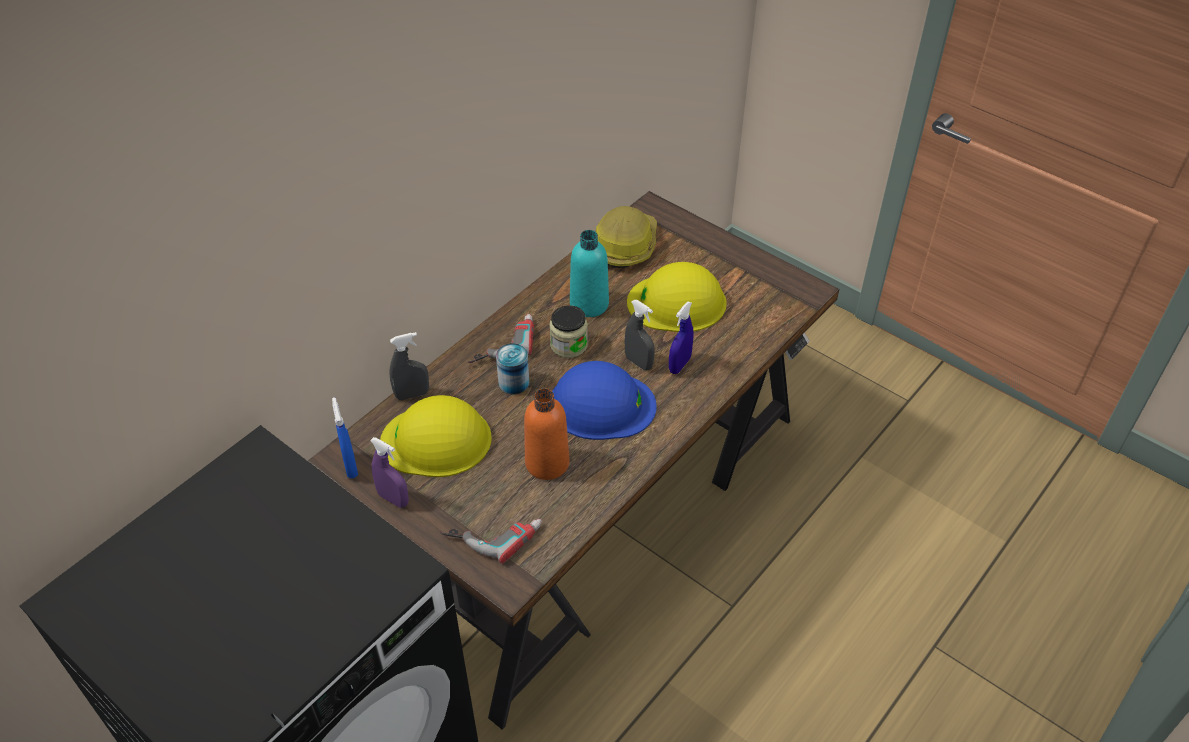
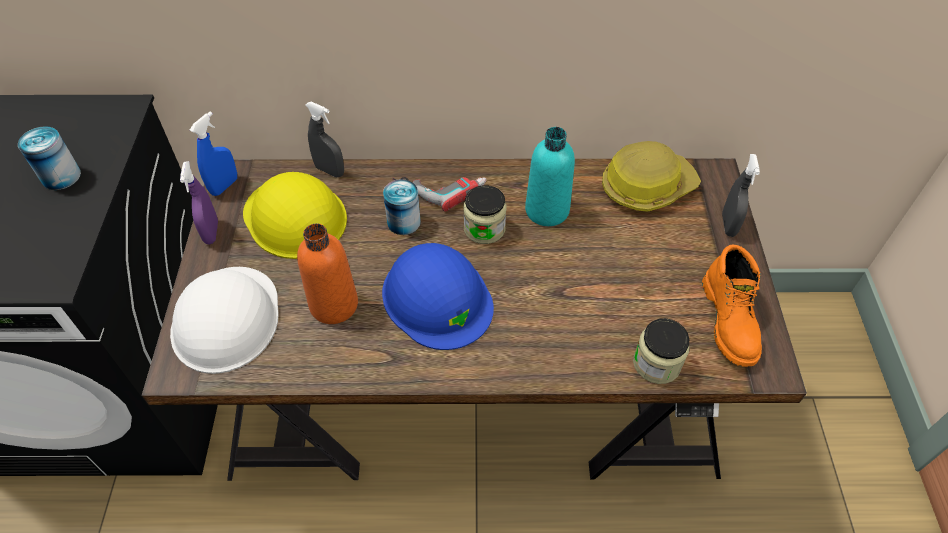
camera: 50 degrees right, 5 degrees up
power drill [440,519,542,564] -> white hard hat [170,267,279,374]
grey spray bottle [624,300,655,370] -> grey spray bottle moved to [722,154,760,237]
yellow hard hat [627,262,727,332] -> none
blue spray bottle [669,301,694,374] -> none
none -> can [18,126,81,190]
none -> jar [633,318,690,384]
none -> orange boot [702,245,762,367]

